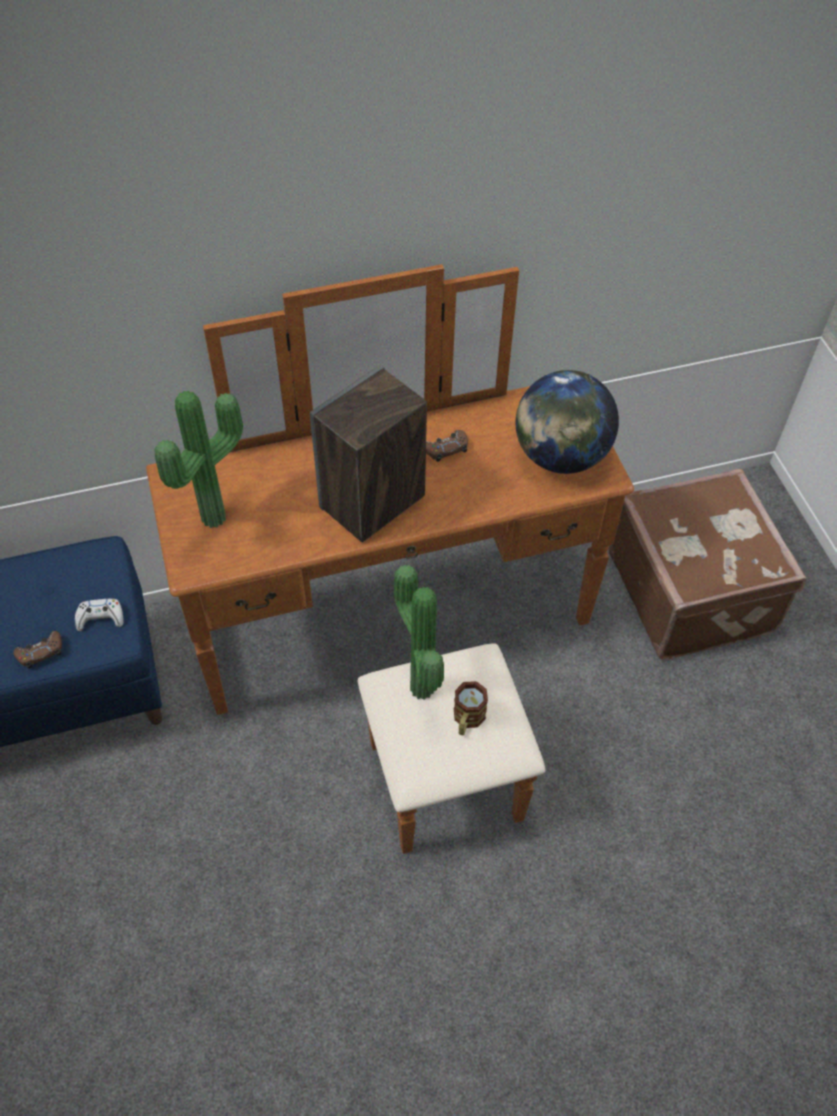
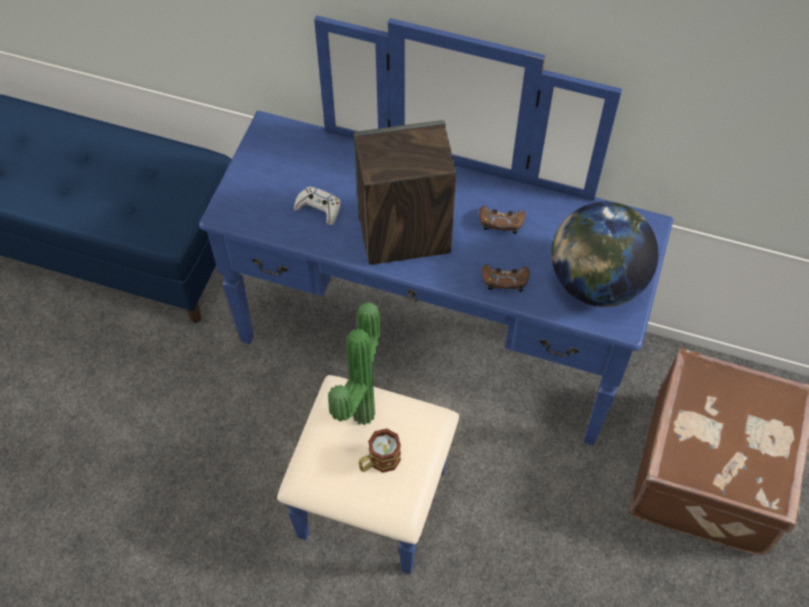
camera: 35 degrees right, 5 degrees up
brown game controller [13,631,62,669] -> brown game controller moved to [482,264,530,292]
white game controller [75,598,124,631] -> white game controller moved to [294,186,340,225]
brown dresser [146,264,634,854] -> blue dresser [199,15,673,574]
potted plant [155,391,243,528] -> none

